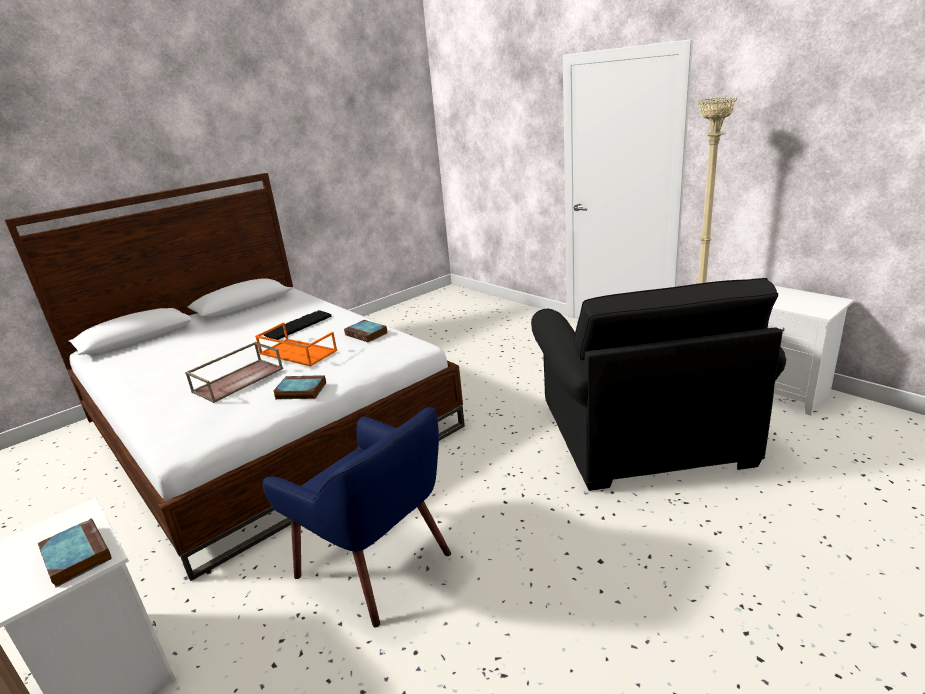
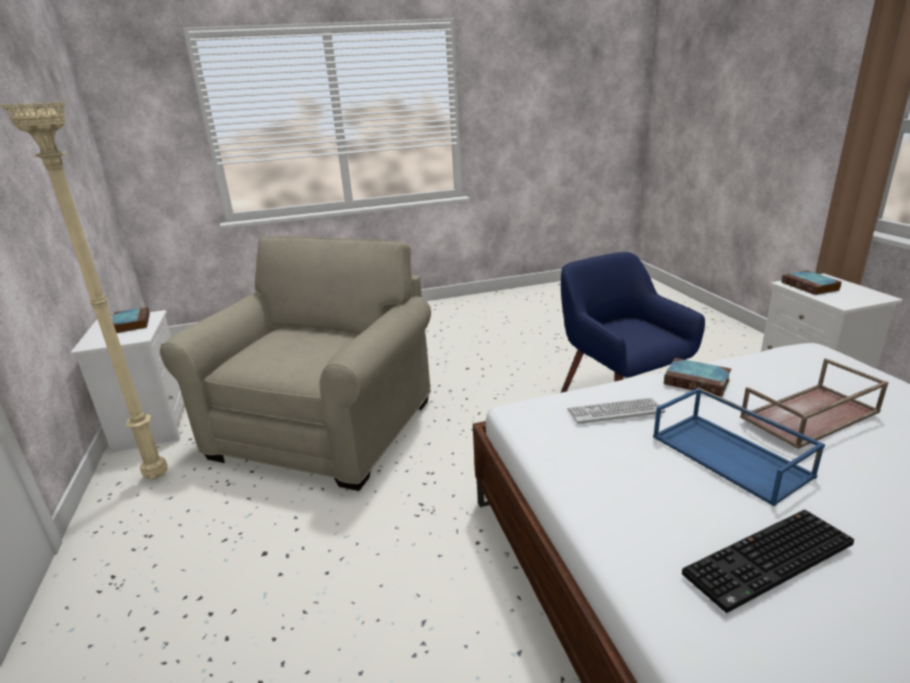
camera: 155 degrees left, 0 degrees up
orange tray [255,322,337,366] -> blue tray [653,387,825,506]
book [344,320,387,342] -> book moved to [112,307,150,333]
black armchair [531,278,786,491] -> beige armchair [160,236,431,491]
none -> keyboard [567,398,666,425]

